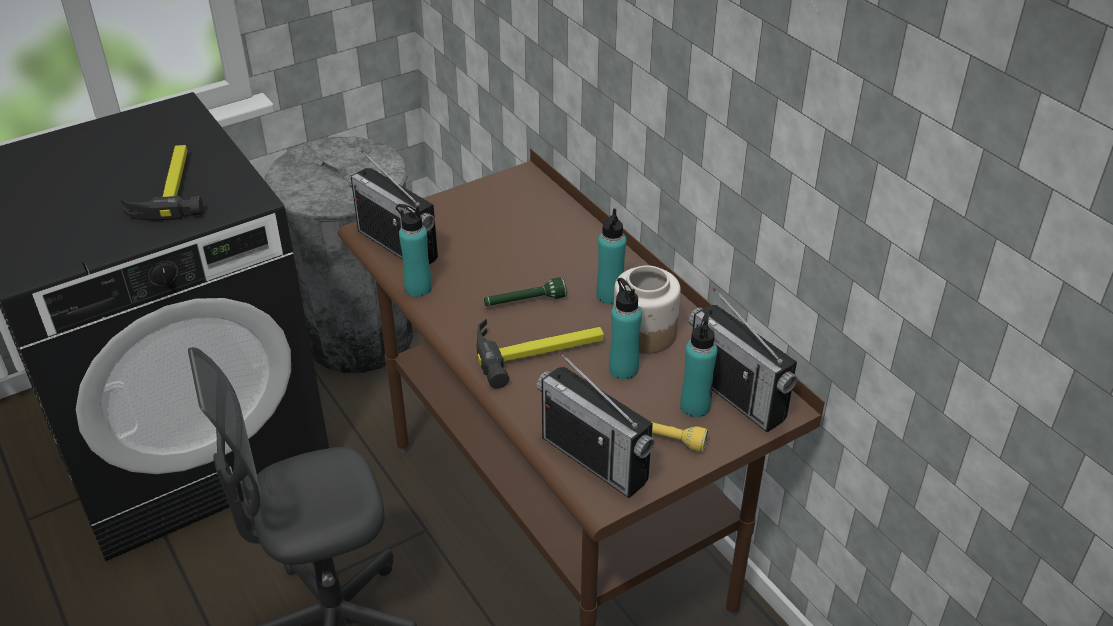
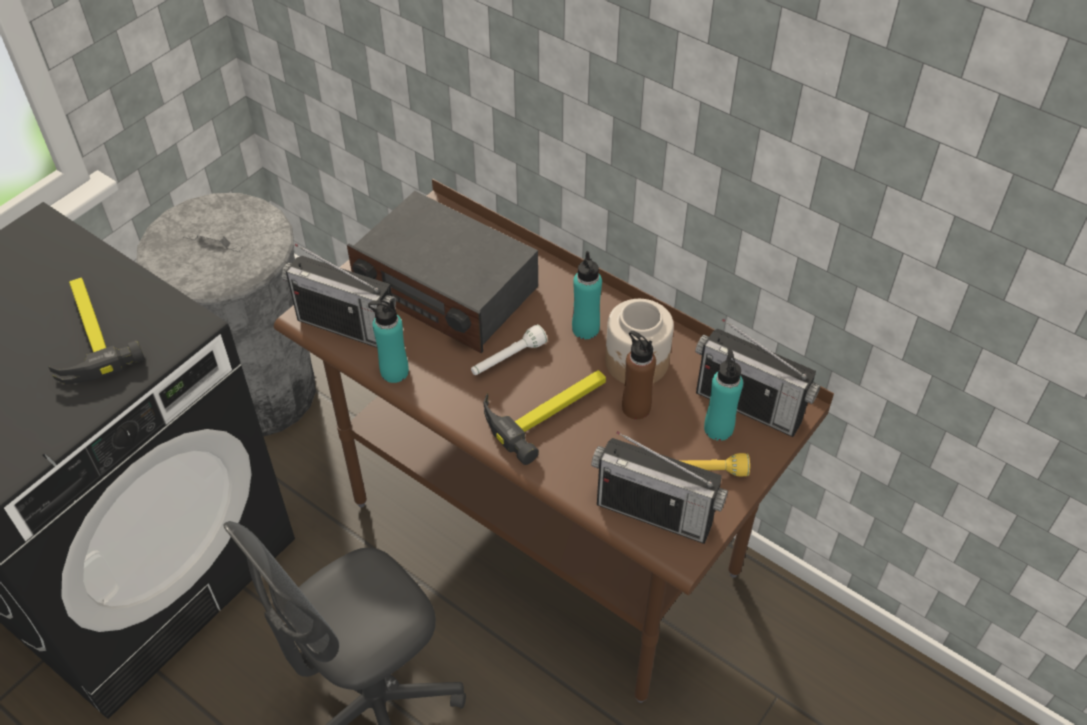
camera: 20 degrees left, 10 degrees up
green flashlight [484,277,567,306] -> white flashlight [471,325,547,375]
turquoise bottle [609,278,642,380] -> brown bottle [622,331,656,419]
none -> radio [347,191,538,354]

